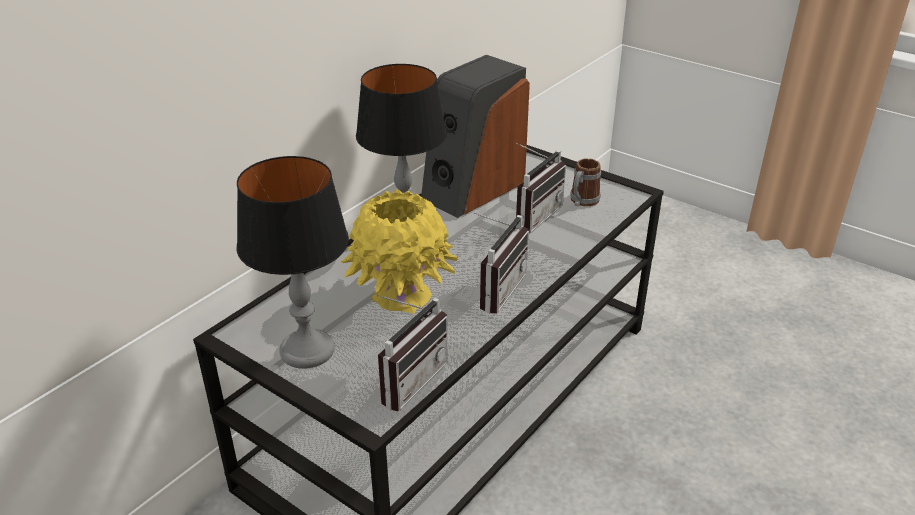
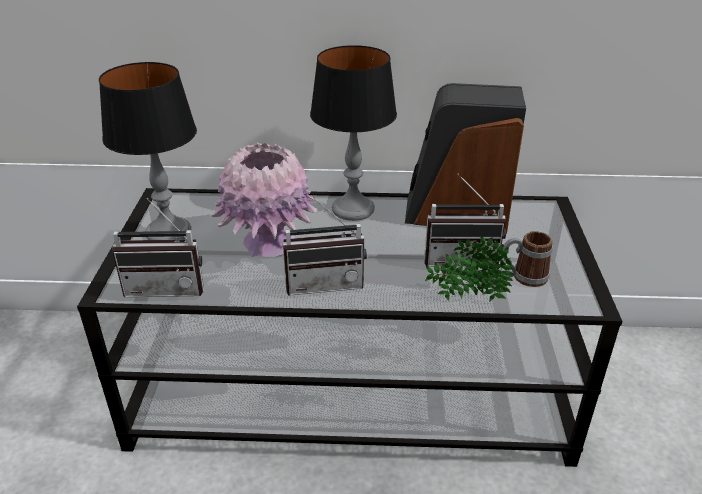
camera: 55 degrees right, 0 degrees up
yellow vase [341,189,458,314] -> pink vase [212,142,318,257]
none -> potted plant [425,236,514,302]

